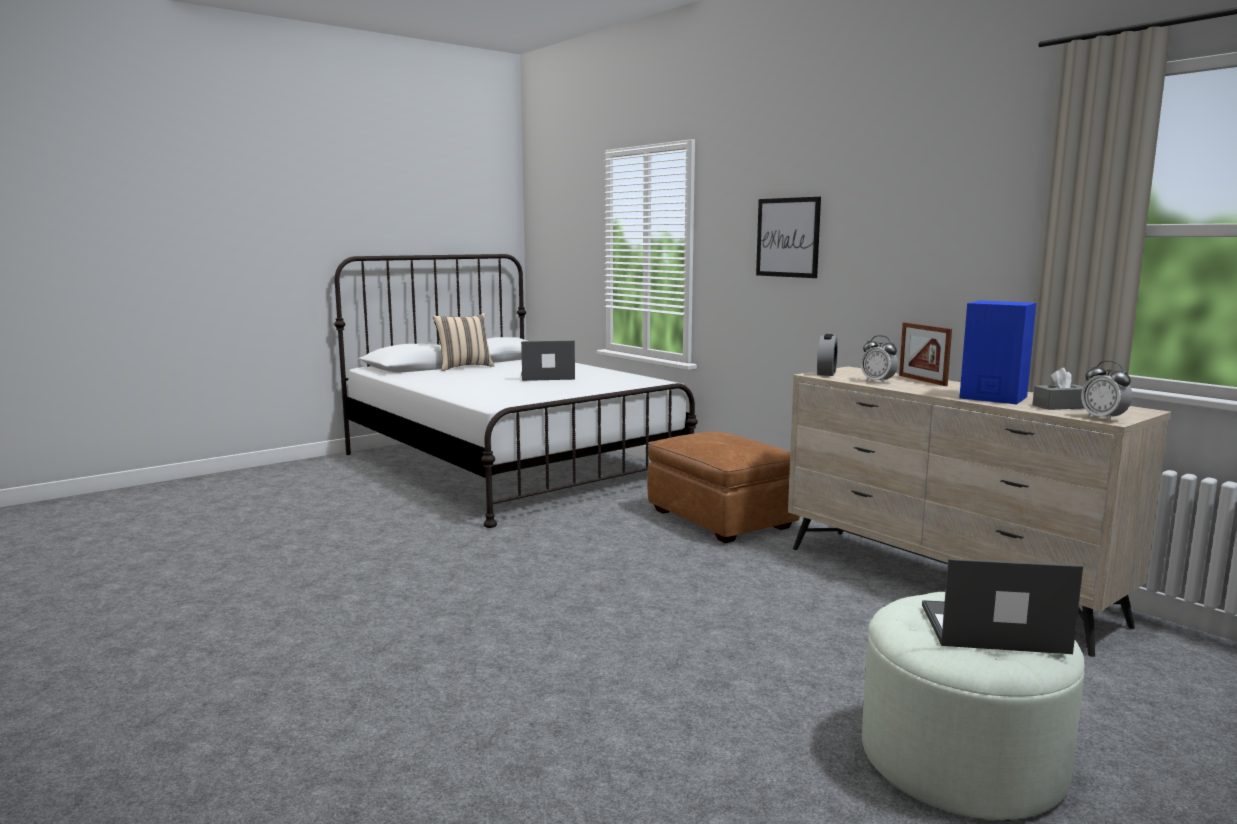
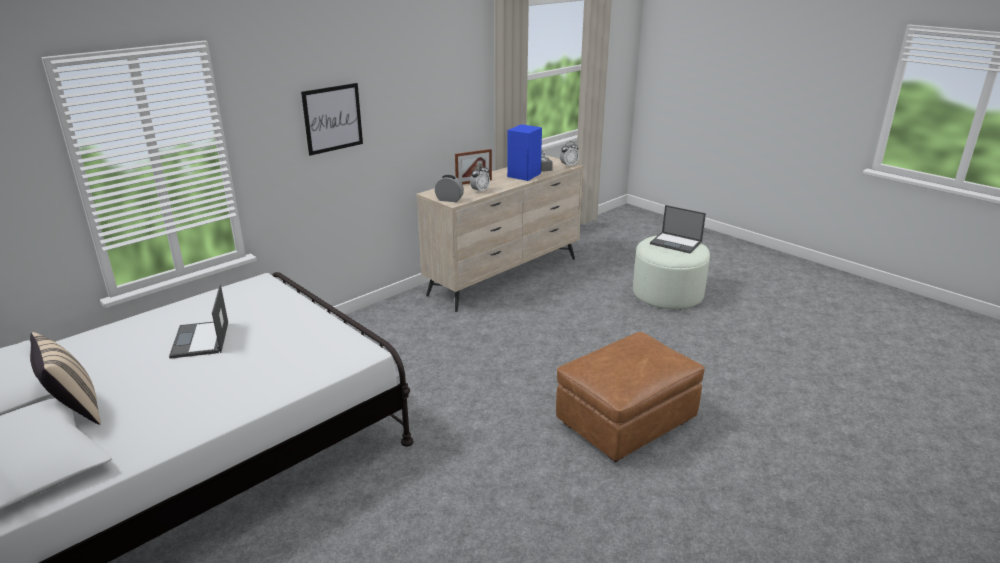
camera: 95 degrees left, 15 degrees up
brown ottoman [647,431,800,543] -> brown ottoman moved to [556,332,705,462]
laptop [922,559,1083,654] -> laptop turned 60 degrees counterclockwise [650,205,706,254]

